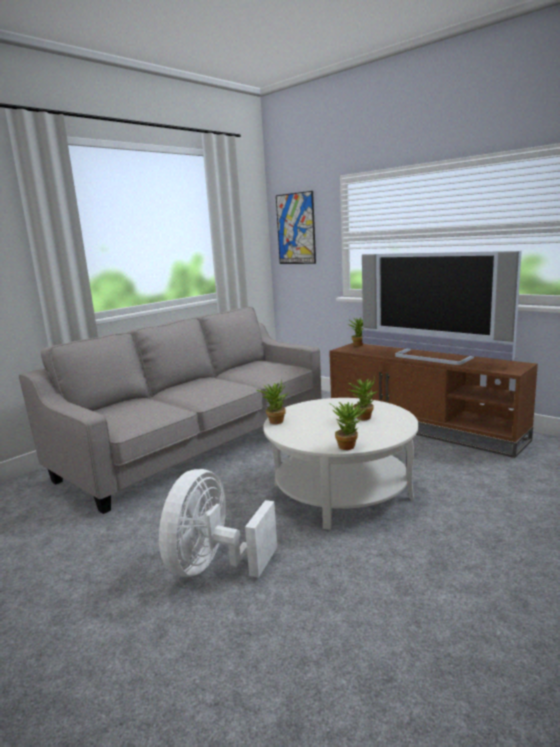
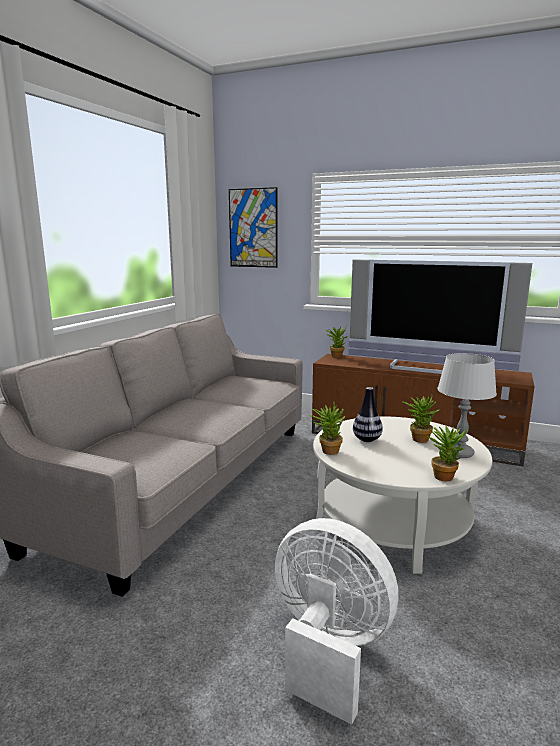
camera: 20 degrees left, 0 degrees up
white fan [159,469,277,578] -> white fan turned 120 degrees clockwise [275,518,398,725]
none -> vase [353,387,383,442]
none -> grey table lamp [437,353,497,458]

